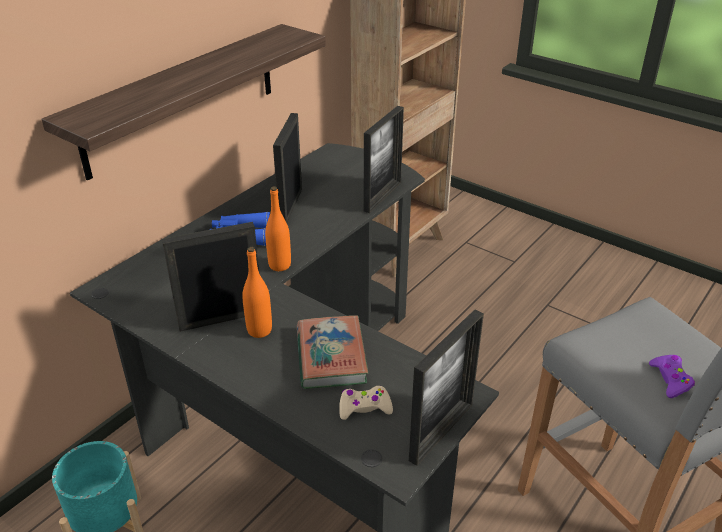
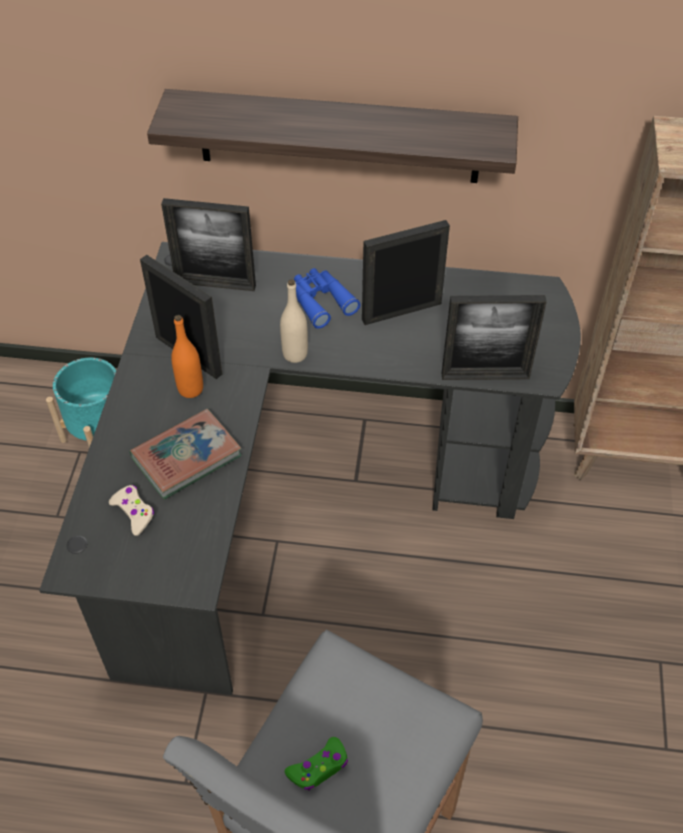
camera: 60 degrees right, 15 degrees up
orange bottle [265,186,291,271] -> beige bottle [280,279,308,363]
picture frame [409,309,484,466] -> picture frame moved to [161,198,256,291]
purple game controller [649,355,695,398] -> green game controller [284,737,348,791]

